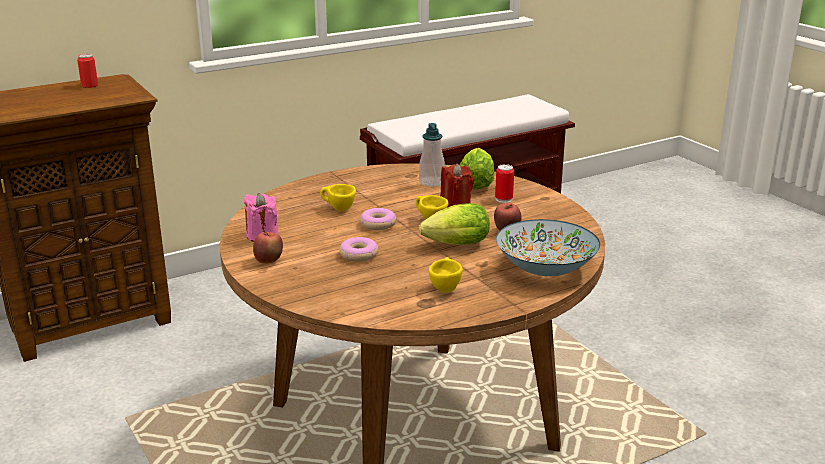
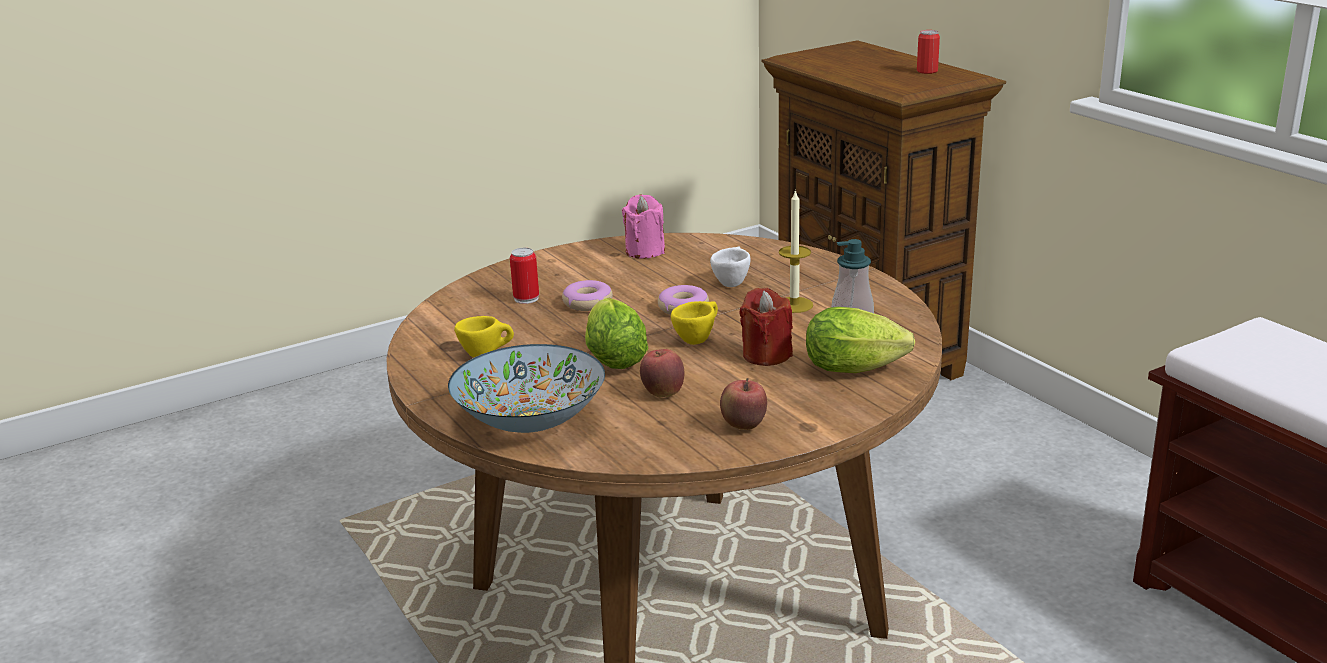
camera: 90 degrees right, 0 degrees up
apple [253,230,283,264] -> apple moved to [720,378,767,430]
yellow cup [320,184,356,212] -> white cup [710,246,750,287]
can [495,164,514,203] -> can moved to [510,248,539,304]
none -> candle [779,189,813,313]

